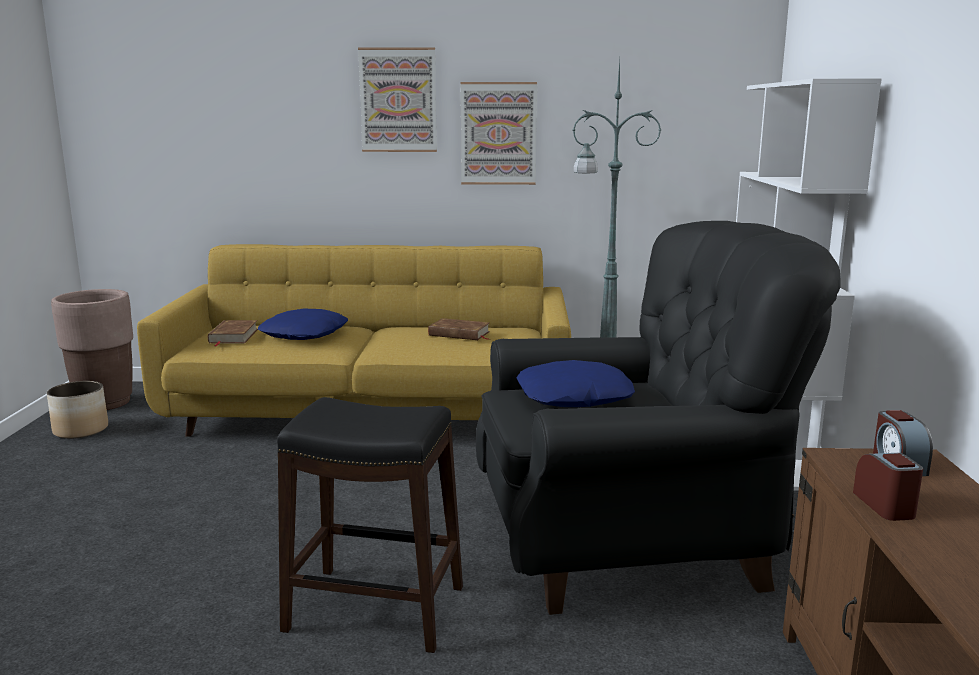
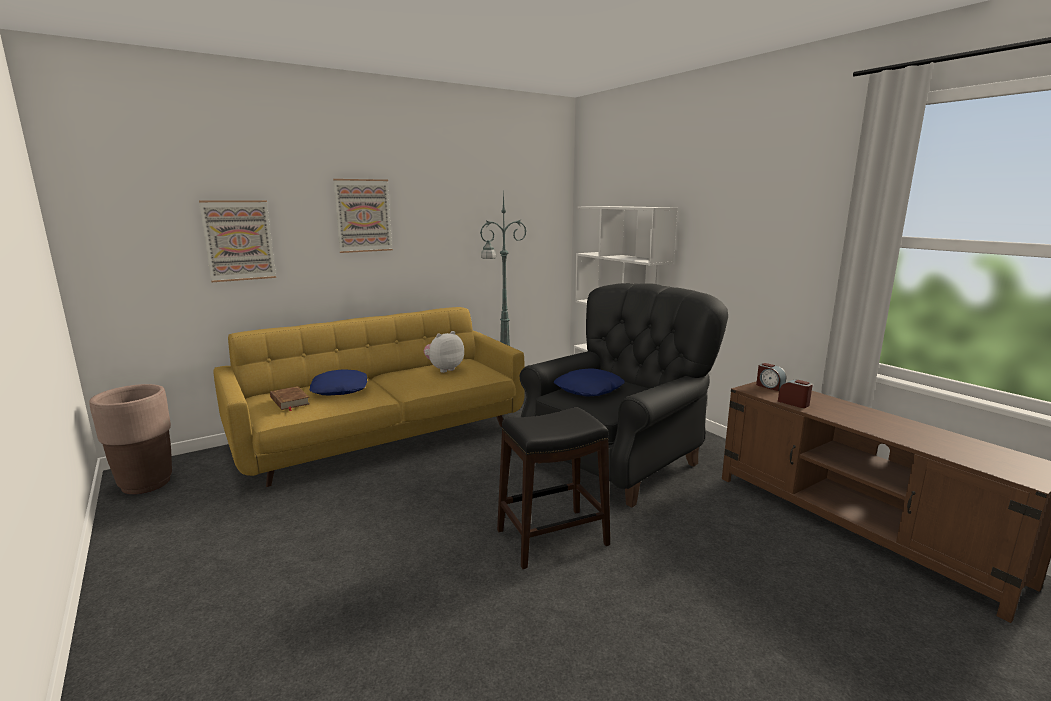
camera: 35 degrees left, 0 degrees up
planter [47,381,108,439] -> none
brown book [428,318,490,340] -> plush toy [424,331,464,373]
picture [460,82,537,185] -> picture moved to [199,200,276,282]

